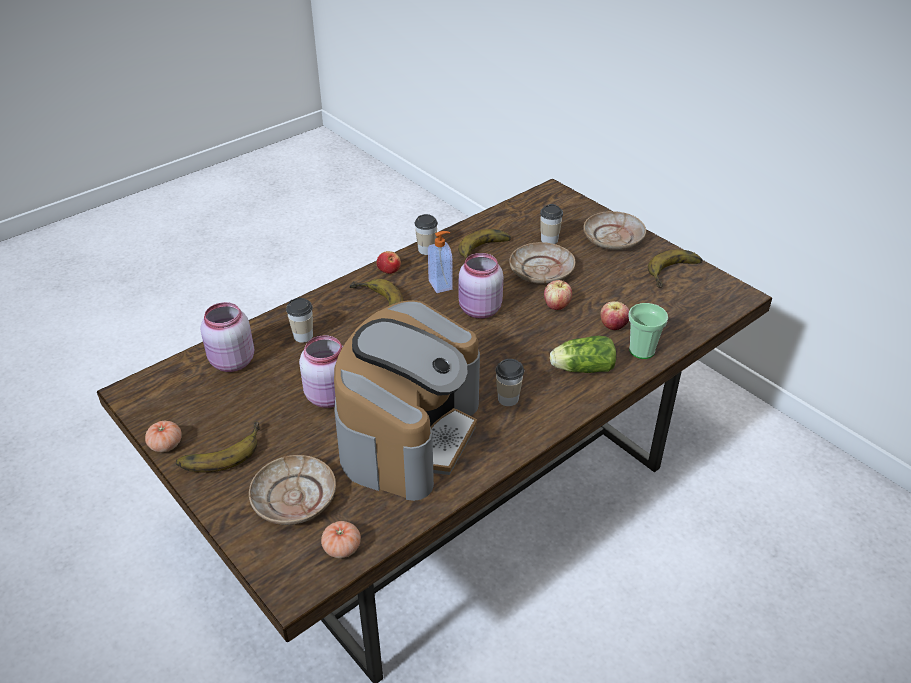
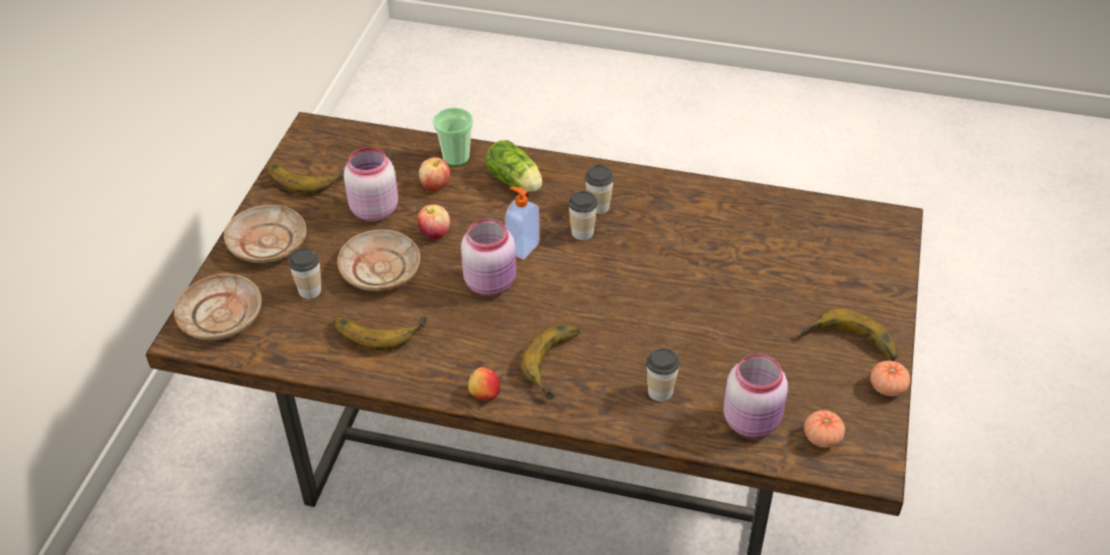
camera: 125 degrees left, 5 degrees up
beige plate [249,455,336,525] -> beige plate moved to [174,274,262,340]
pink jar [299,335,343,408] -> pink jar moved to [344,147,398,221]
tomato [321,521,361,558] -> tomato moved to [804,410,845,448]
coffee machine [334,300,480,501] -> none
cup [415,214,438,255] -> cup moved to [568,191,598,240]
soap dispenser [428,231,453,293] -> soap dispenser moved to [505,187,540,260]

